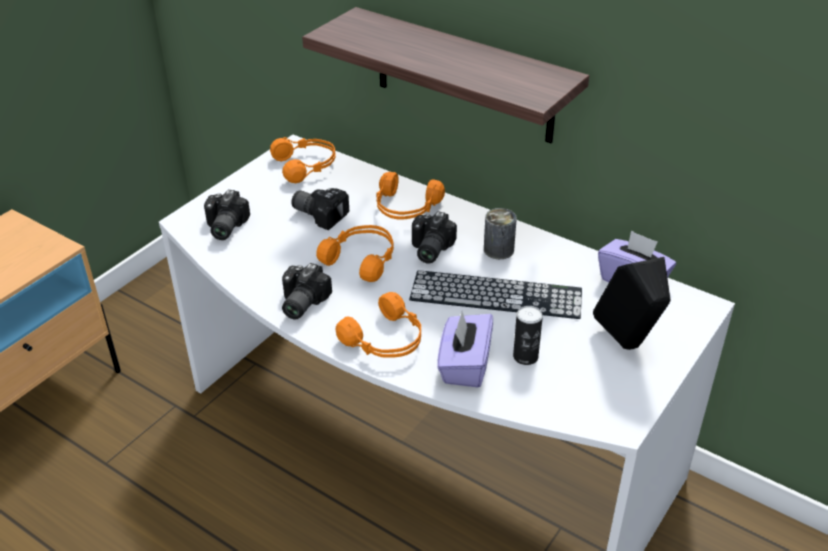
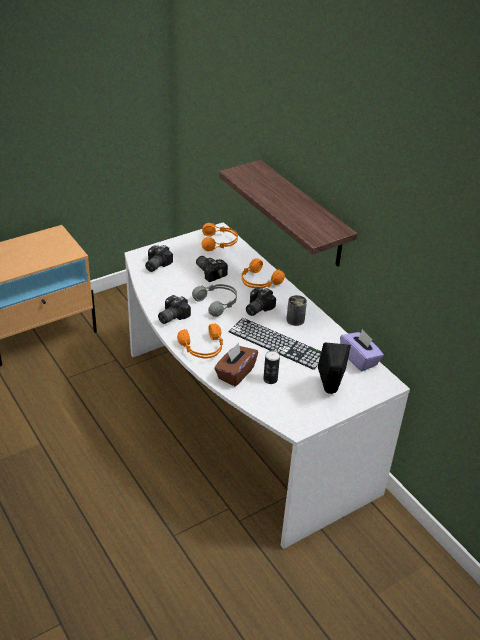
camera: 20 degrees right, 0 degrees up
orange headphones [316,225,394,282] -> grey headphones [192,284,237,317]
purple tissue box [437,312,493,387] -> brown tissue box [214,343,258,386]

